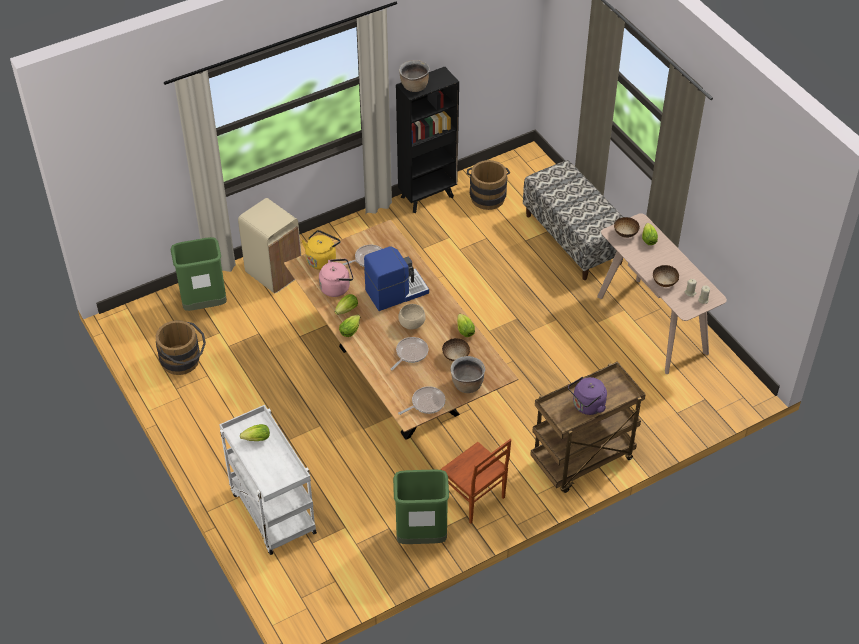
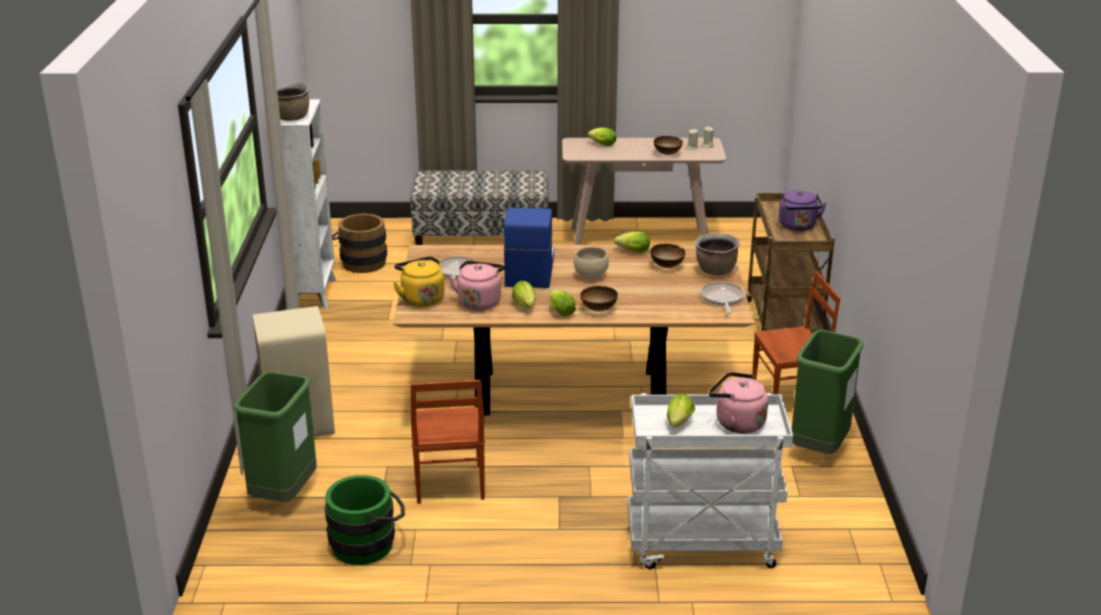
camera: 60 degrees left, 20 degrees down
brown bucket [156,320,206,375] -> green bucket [325,475,405,565]
frying pan [391,337,428,370] -> none
black bookcase [396,67,459,213] -> white bookcase [280,99,337,309]
bowl [614,217,640,238] -> bowl moved to [581,286,618,312]
none -> brown chair [410,380,485,504]
none -> pink kettle [709,372,768,433]

